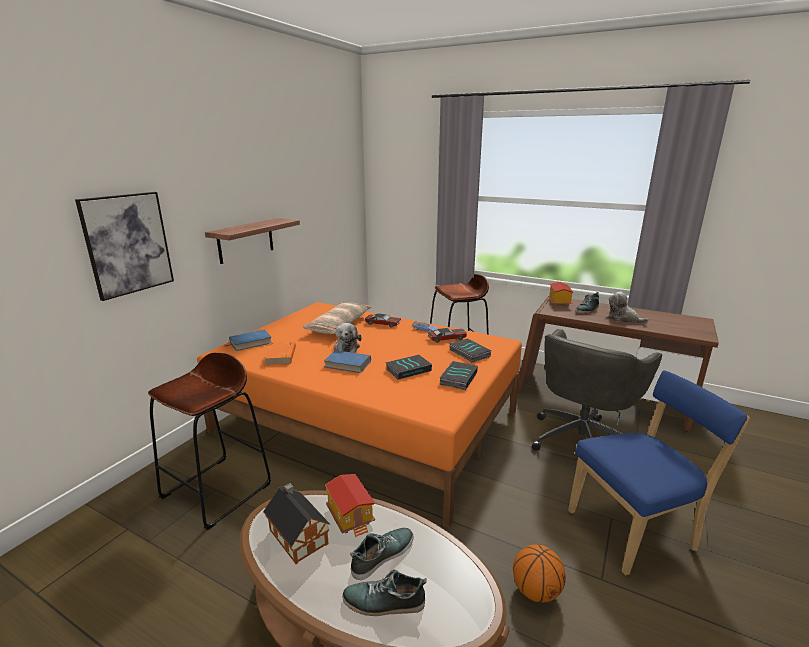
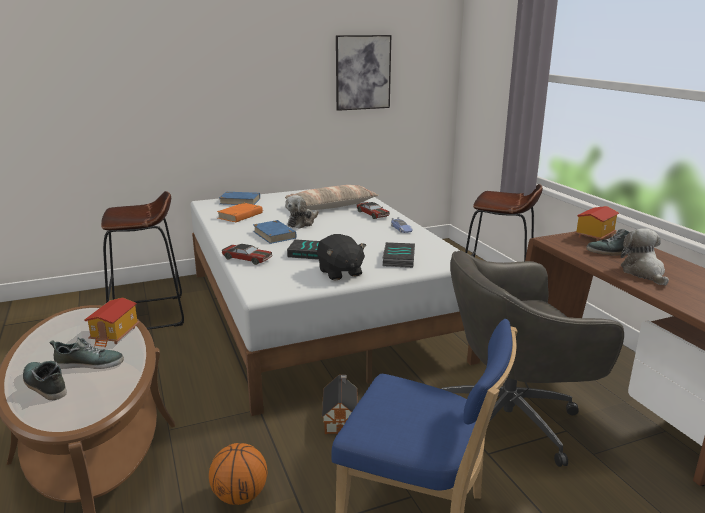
camera: 40 degrees right, 0 degrees up
picture [75,192,174,301] -> picture moved to [336,35,391,111]
orange bed [197,302,522,527] -> white bed [190,189,480,416]
shelf [205,218,300,264] -> none
toy house [263,483,330,564] -> toy house moved to [322,375,358,434]
toy car [428,328,467,343] -> toy car moved to [222,244,272,265]
book [439,361,478,390] -> black plush toy [317,234,367,281]

